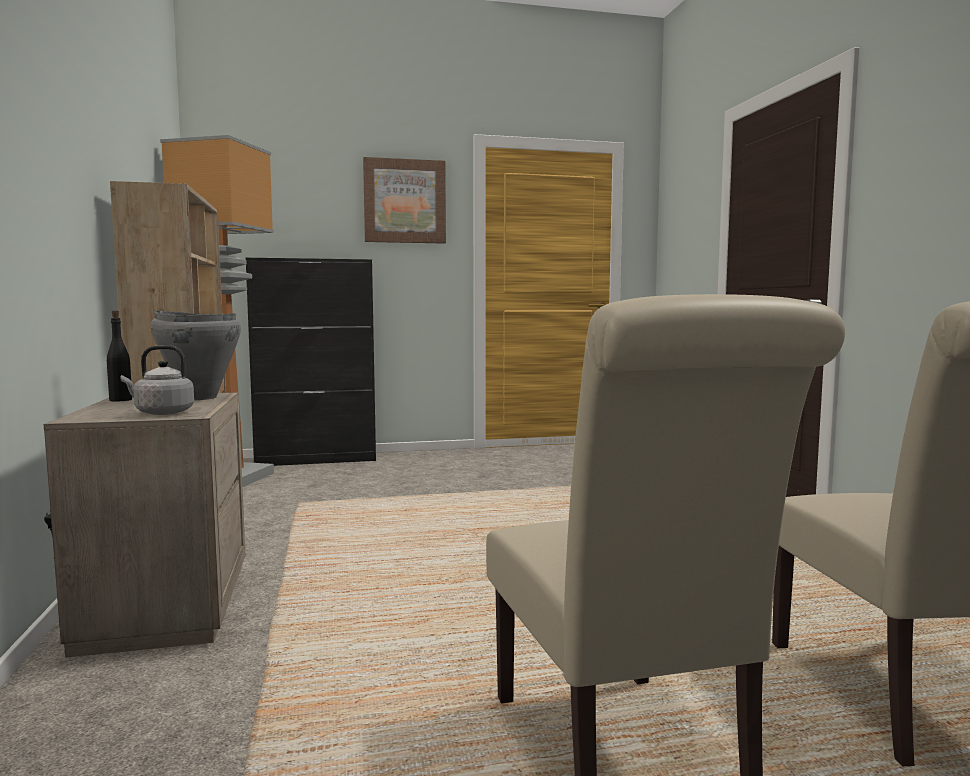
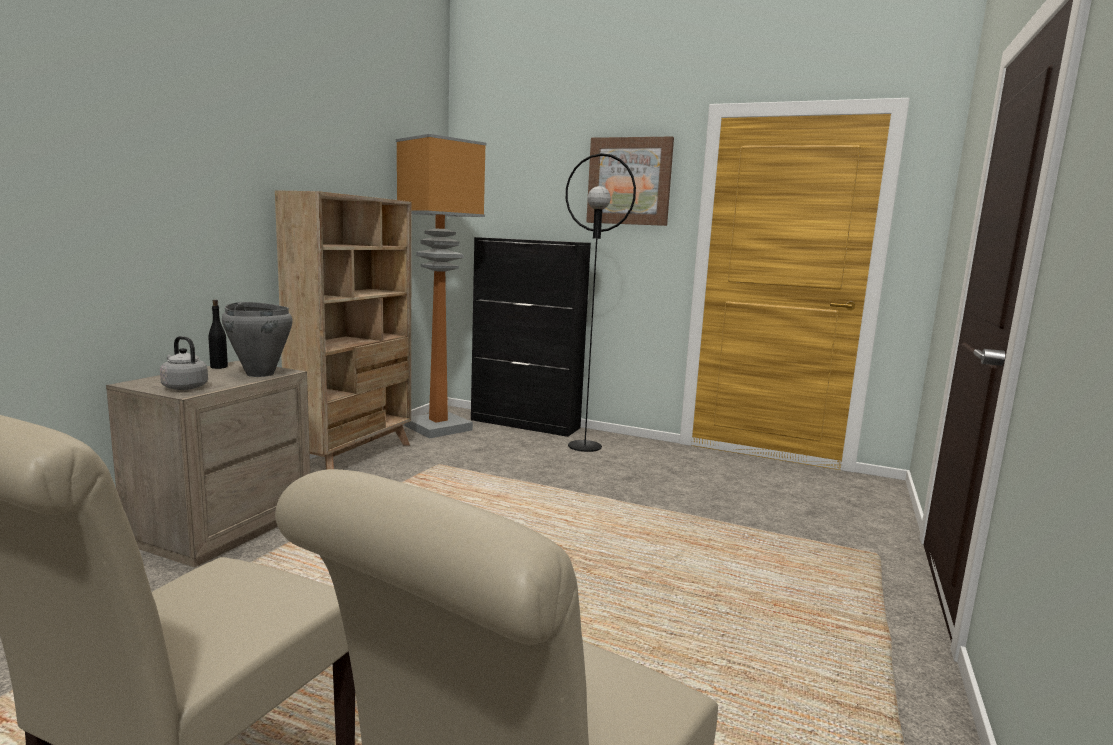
camera: 35 degrees right, 5 degrees up
none -> black floor lamp [566,153,636,452]

